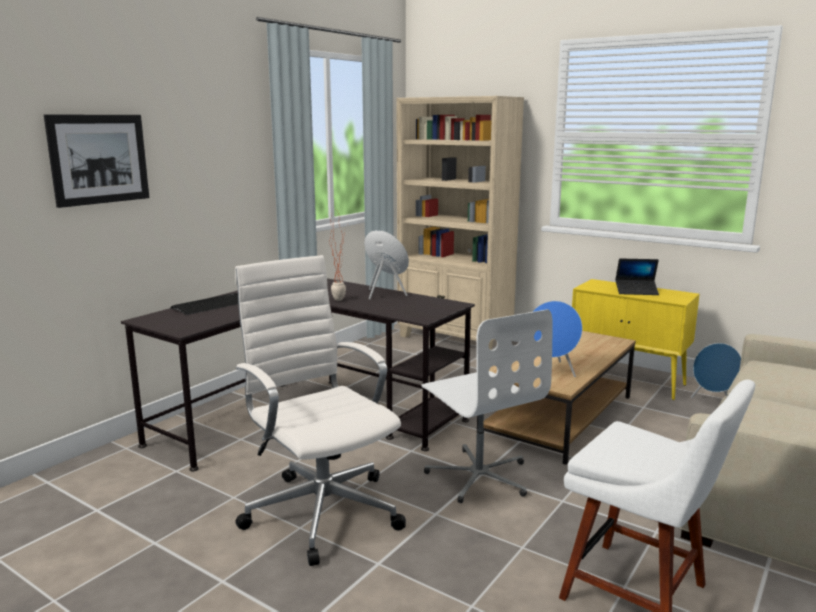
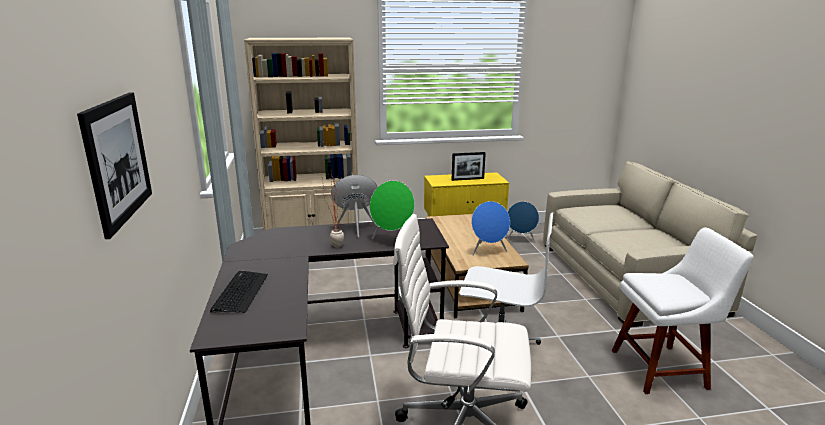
camera: 45 degrees left, 5 degrees up
laptop [615,258,659,295] -> picture frame [452,152,486,181]
none -> green speaker [370,181,415,239]

